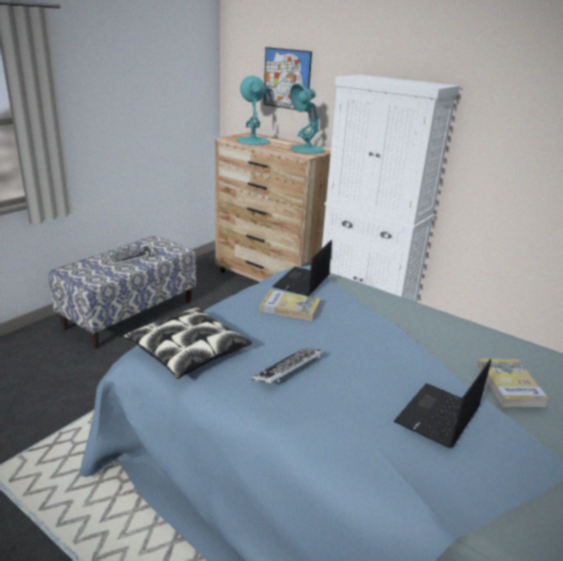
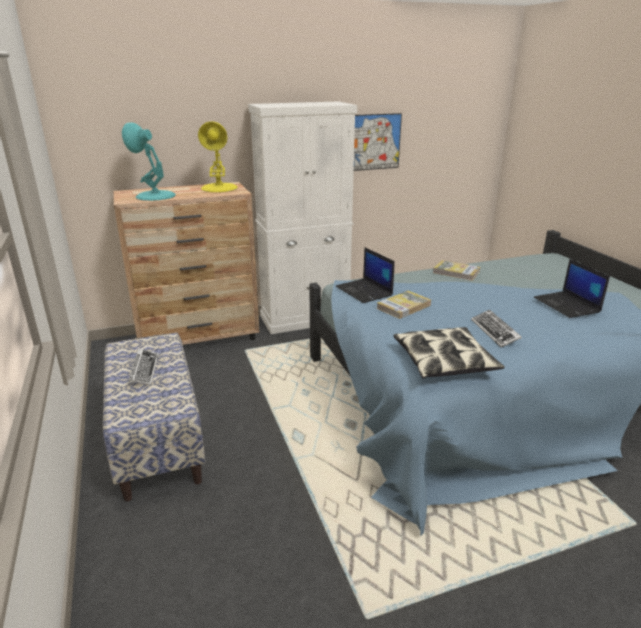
camera: 55 degrees left, 0 degrees up
picture [264,47,312,112] -> picture moved to [354,113,402,171]
turquoise table lamp [290,84,326,154] -> yellow table lamp [198,121,238,192]
book [477,359,549,407] -> book moved to [433,260,480,281]

